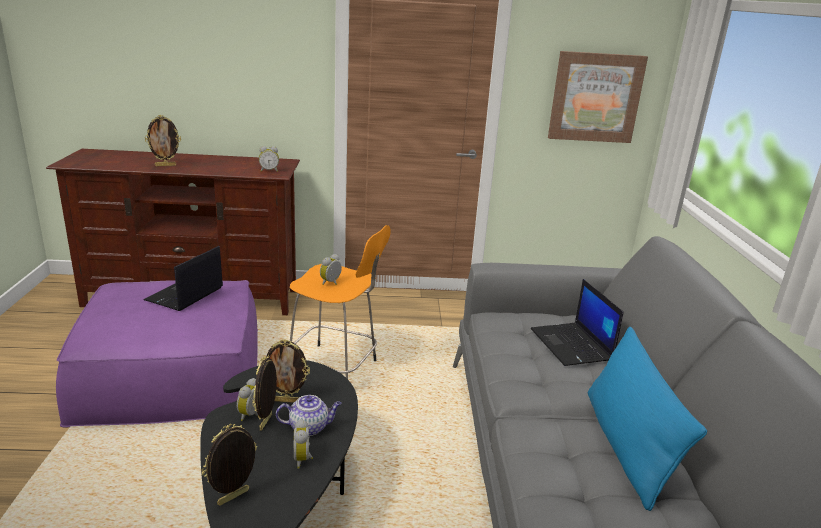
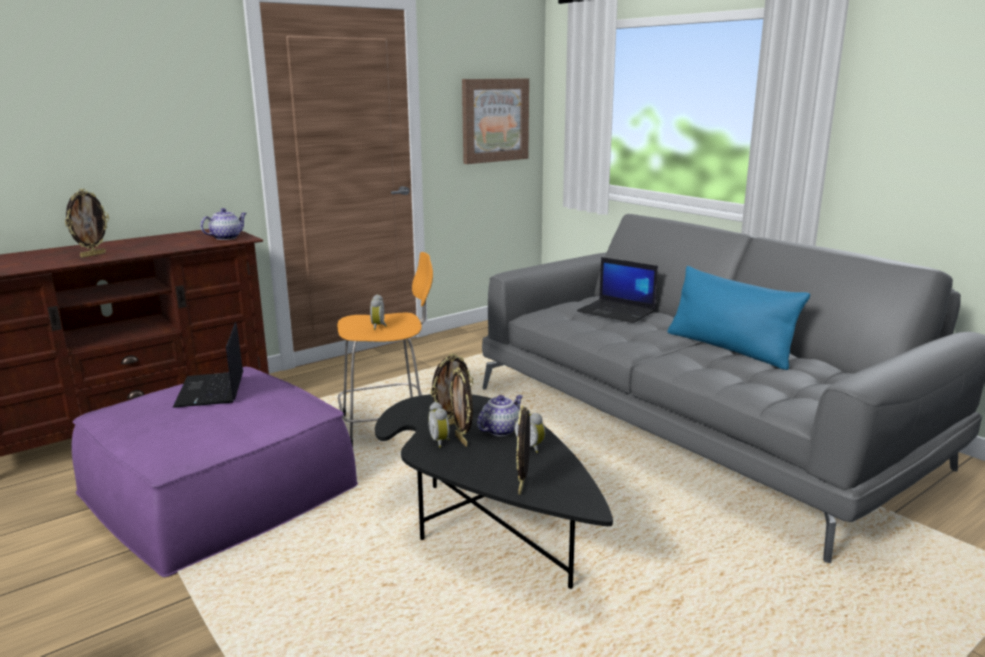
camera: 35 degrees left, 5 degrees down
alarm clock [259,146,279,172] -> teapot [200,208,247,240]

